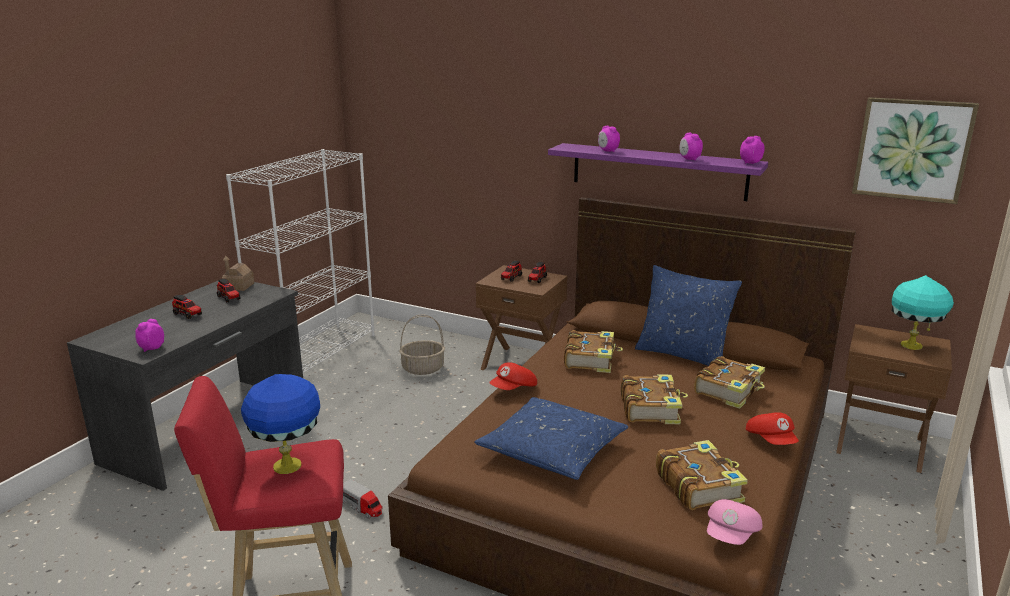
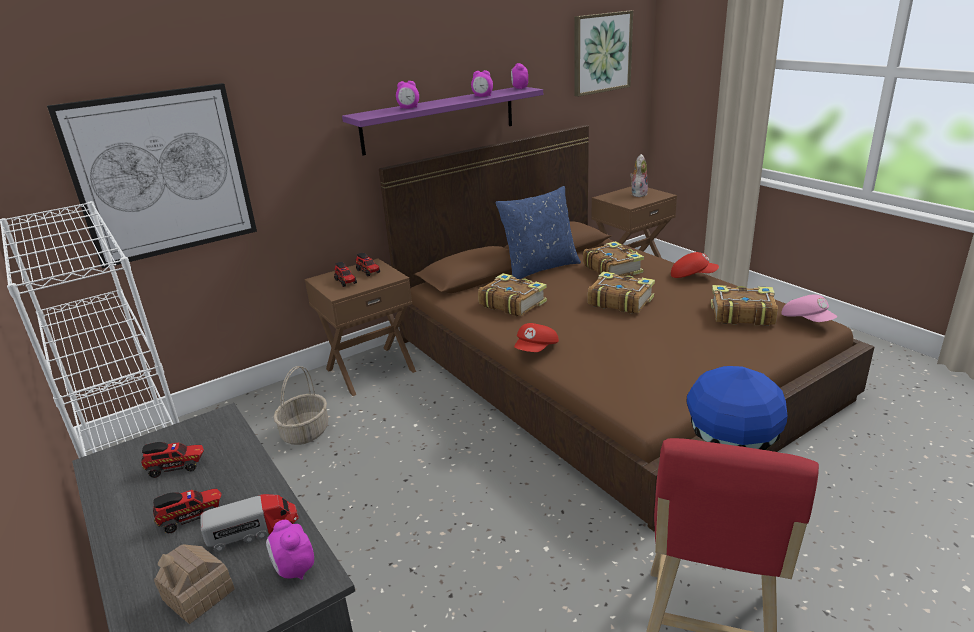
camera: 60 degrees left, 5 degrees up
toy house [222,256,254,291] -> toy house moved to [154,544,235,624]
toy truck [343,479,383,519] -> toy truck moved to [200,494,299,552]
blue pillow [475,397,628,480] -> none
red cap [489,362,537,390] -> red cap turned 45 degrees clockwise [514,323,559,352]
turquoise table lamp [892,275,954,350] -> plush toy [630,154,648,197]
none -> picture [47,83,257,268]

